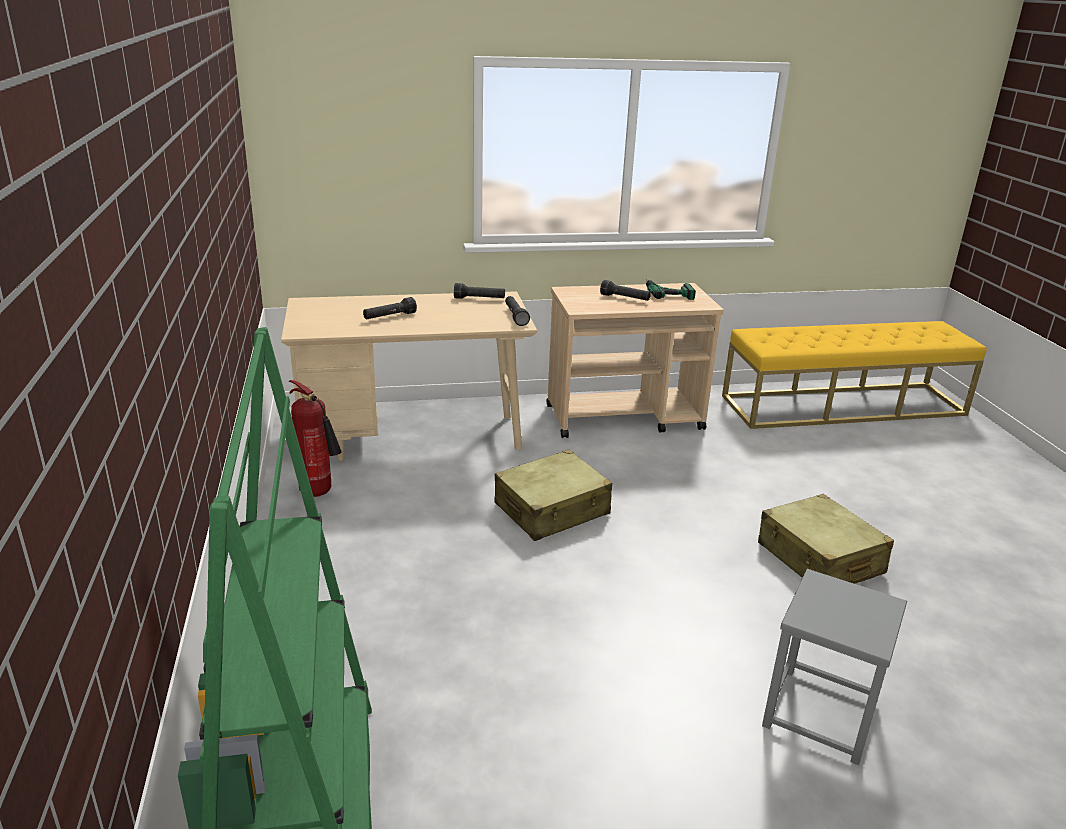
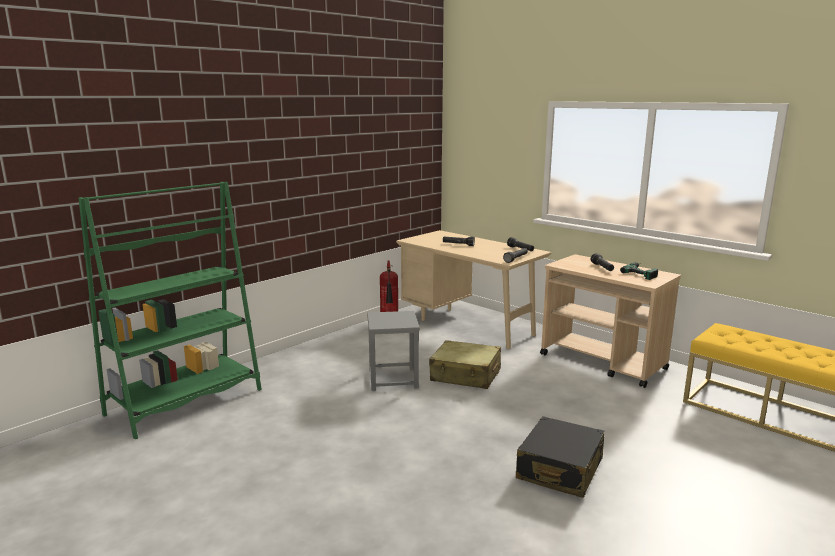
camera: 55 degrees right, 10 degrees down
beige suitcase [758,494,894,584] -> black suitcase [516,416,605,498]
grey stool [762,569,907,765] -> grey stool moved to [367,311,420,391]

